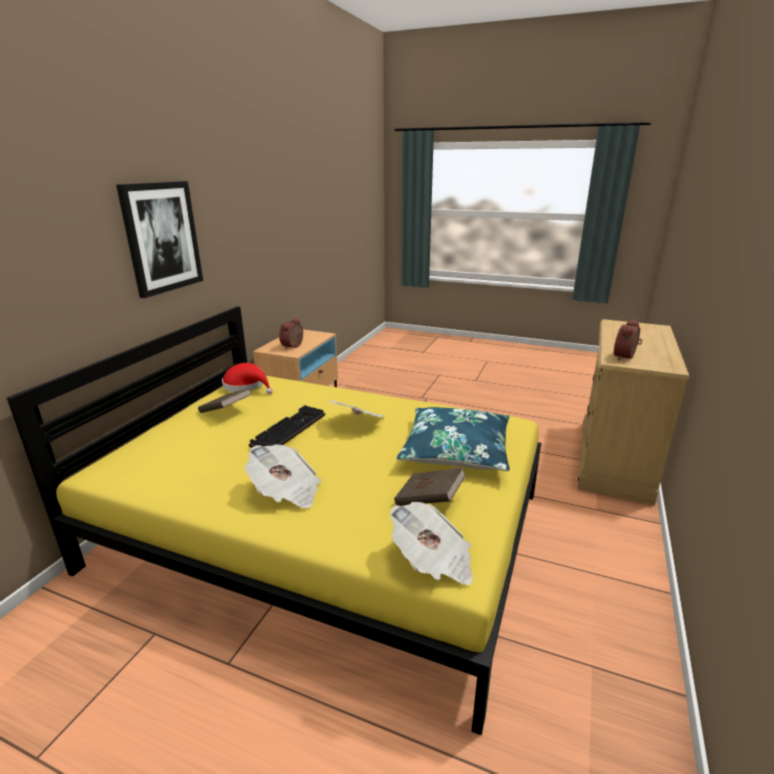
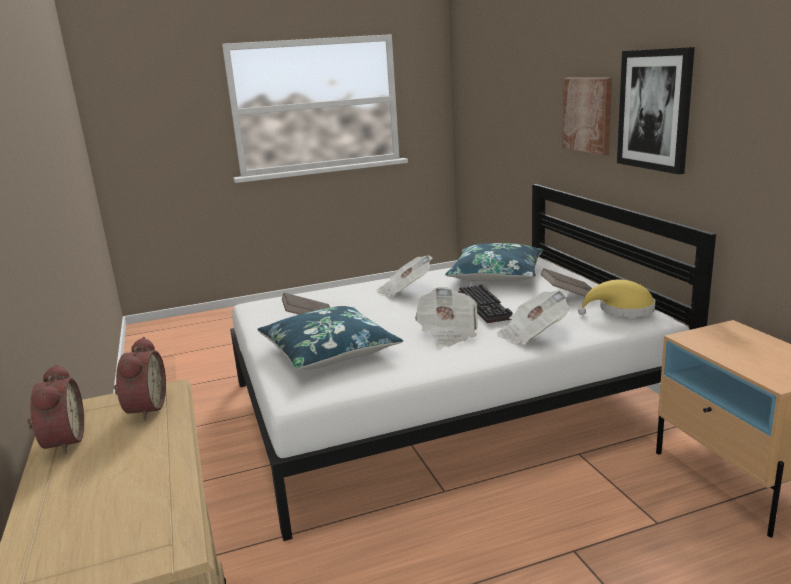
camera: 140 degrees right, 5 degrees down
yellow bed [7,306,541,735] -> white bed [230,184,716,541]
red hat [222,363,273,394] -> yellow hat [578,280,655,317]
alarm clock [279,318,303,350] -> alarm clock moved to [27,364,84,454]
newspaper [390,502,472,585] -> newspaper moved to [497,291,569,343]
none -> blue pillow [445,243,543,282]
none -> picture [562,78,612,156]

